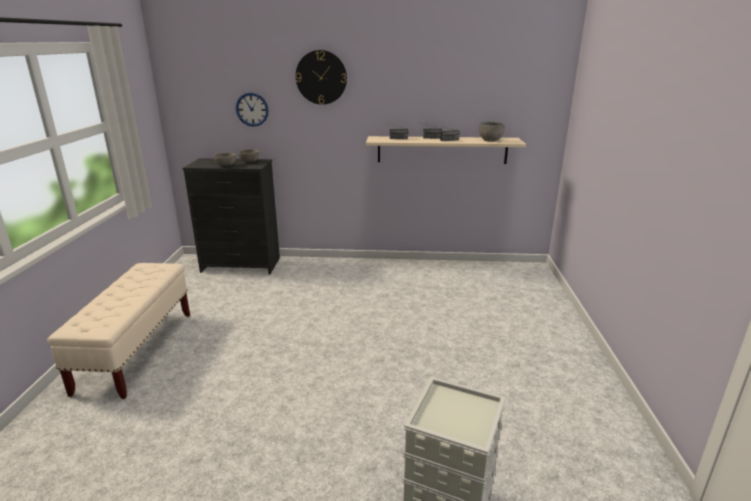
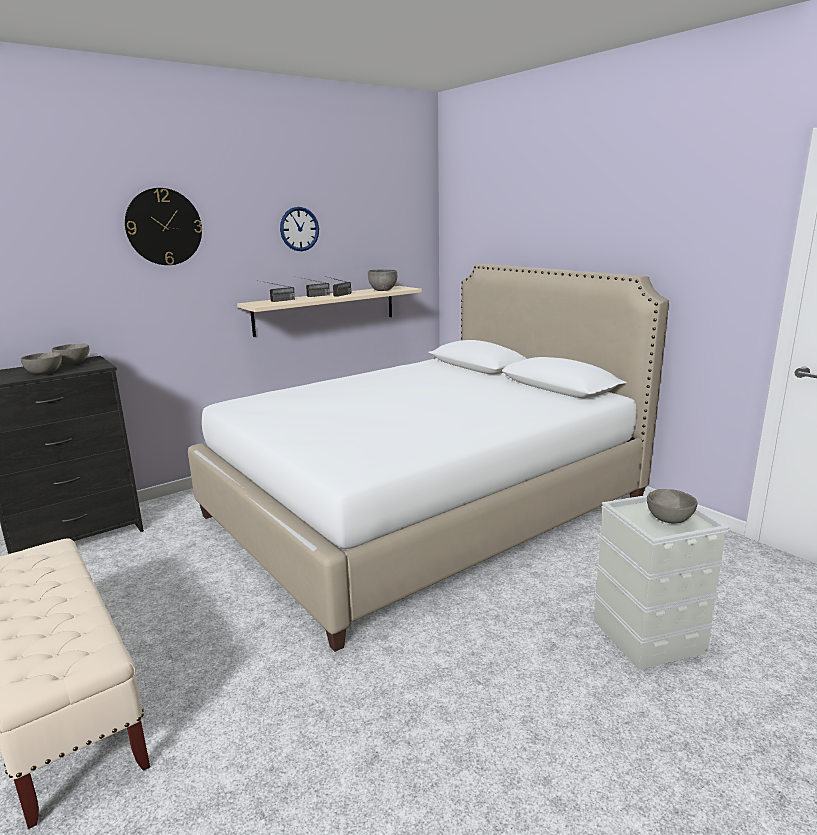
camera: 40 degrees left, 5 degrees down
wall clock [236,92,268,127] -> wall clock moved to [280,207,319,251]
none -> white bed [188,264,669,652]
none -> grey bowl [647,489,698,523]

